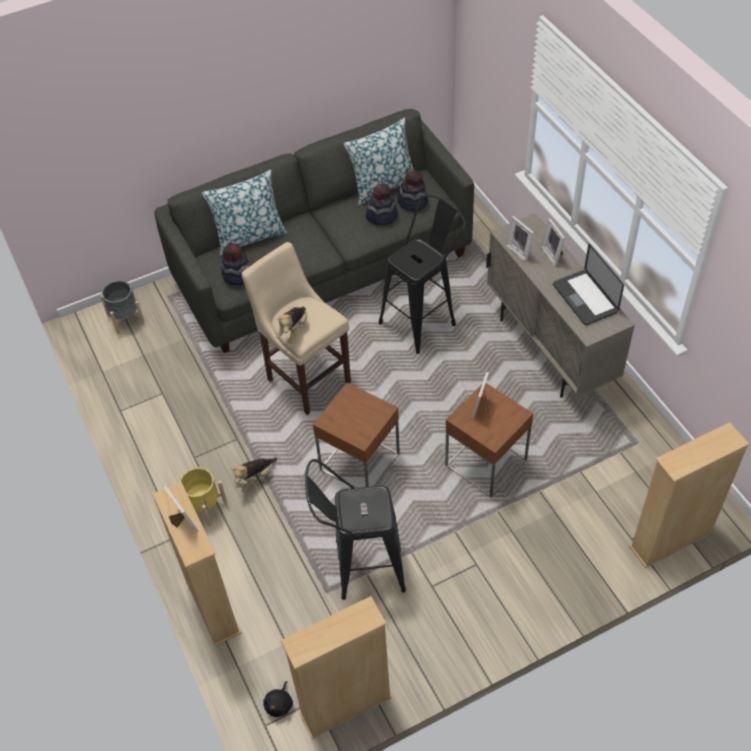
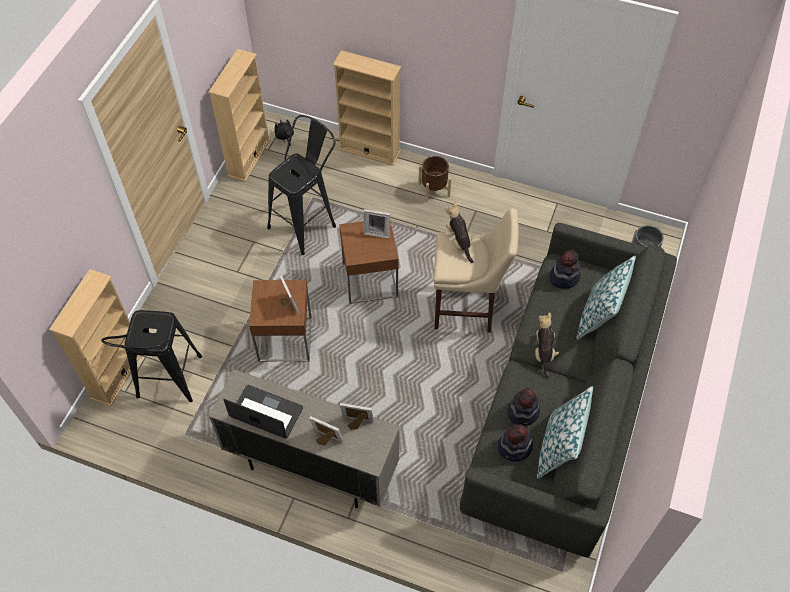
camera: 135 degrees right, 5 degrees up
picture frame [163,486,198,532] -> picture frame moved to [363,209,391,238]
yellow planter [180,468,227,526] -> brown planter [418,156,452,202]
plush toy [231,457,277,492] -> plush toy moved to [535,312,559,379]
black stool [379,195,466,354] -> black stool moved to [101,310,202,402]

